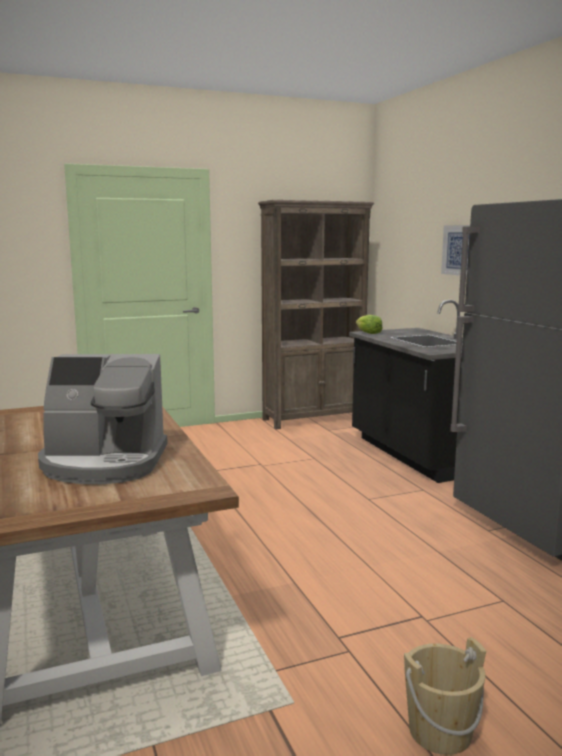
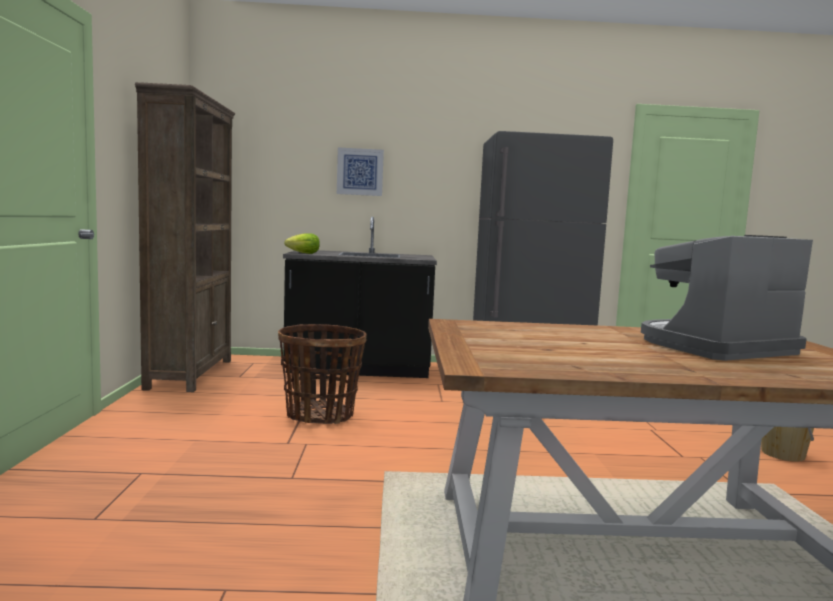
camera: 70 degrees left, 5 degrees down
coffee machine [38,354,168,484] -> coffee machine turned 135 degrees counterclockwise [641,235,813,361]
none -> basket [278,324,367,424]

